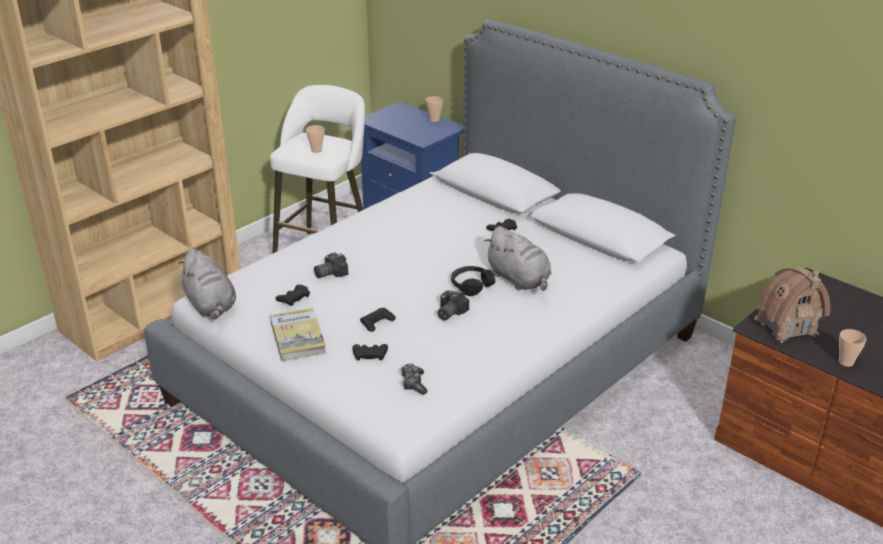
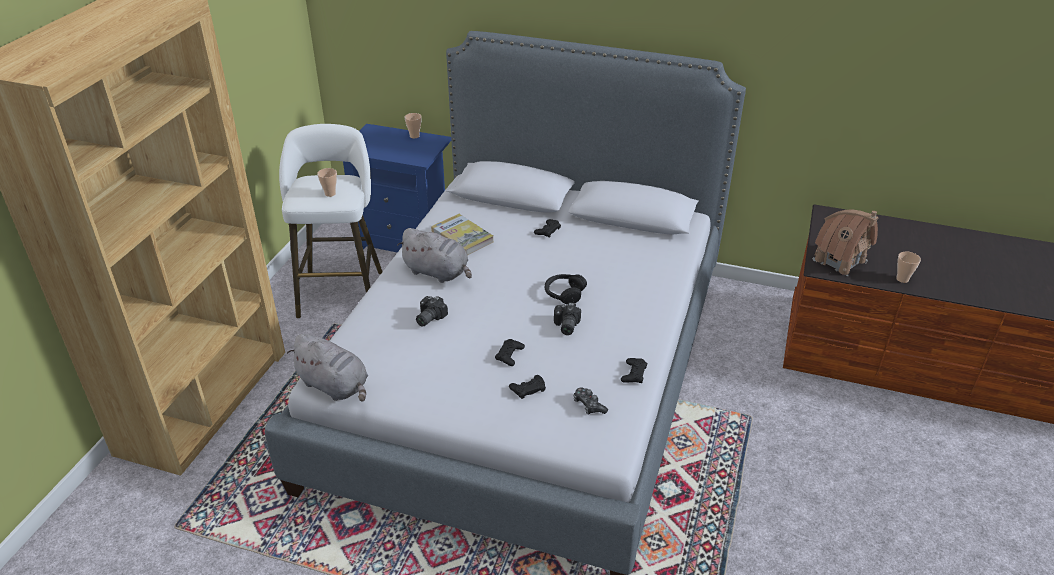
camera: 25 degrees left, 5 degrees up
book [270,308,326,361] -> book moved to [431,214,493,255]
black game controller [275,285,310,306] -> black game controller moved to [621,358,647,383]
grey plush toy [484,226,551,291] -> grey plush toy moved to [397,228,472,283]

